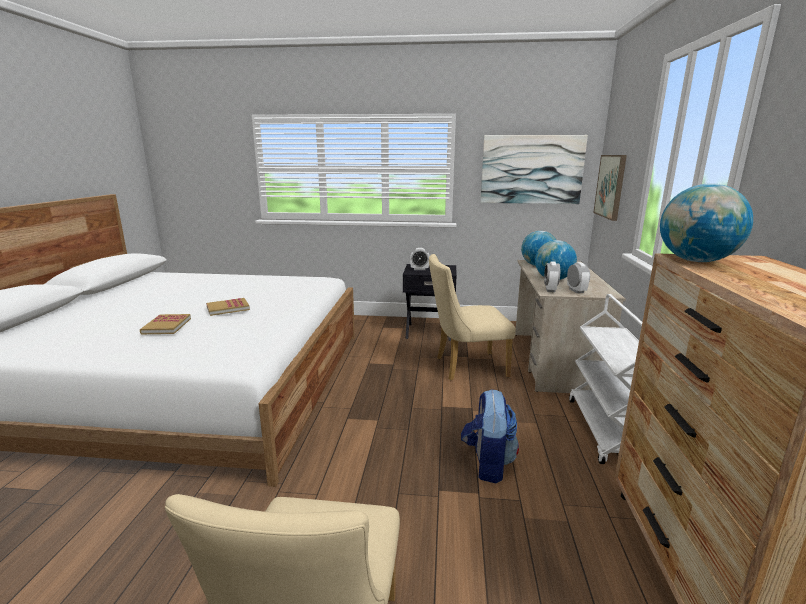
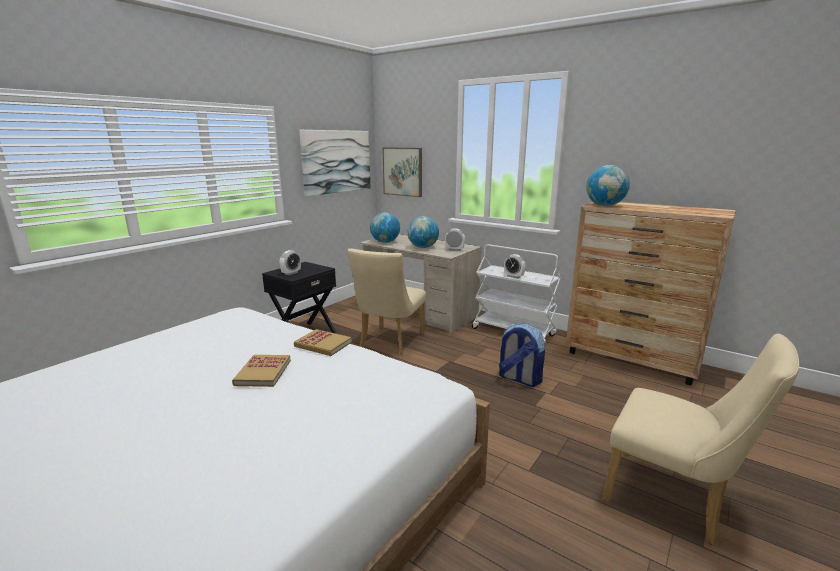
camera: 60 degrees left, 0 degrees up
book [140,314,191,334] -> book moved to [294,329,352,356]
alarm clock [544,261,560,292] -> alarm clock moved to [504,254,525,279]

